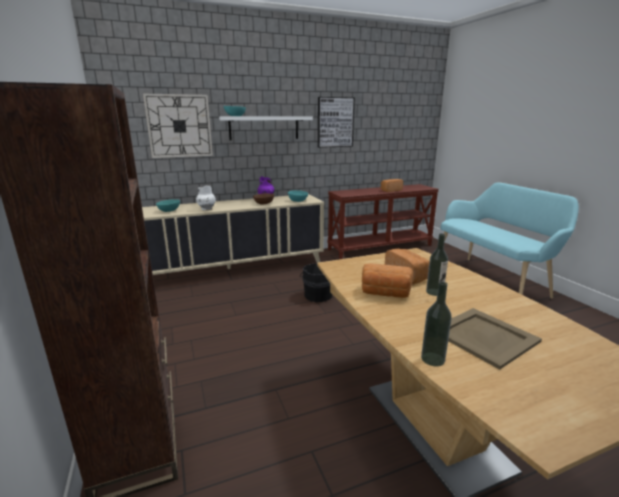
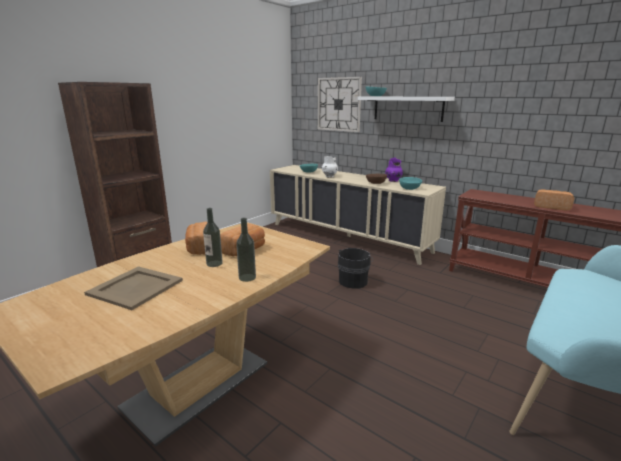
camera: 60 degrees right, 0 degrees up
picture [318,97,355,148] -> none
bottle [421,282,452,367] -> bottle moved to [236,218,256,282]

